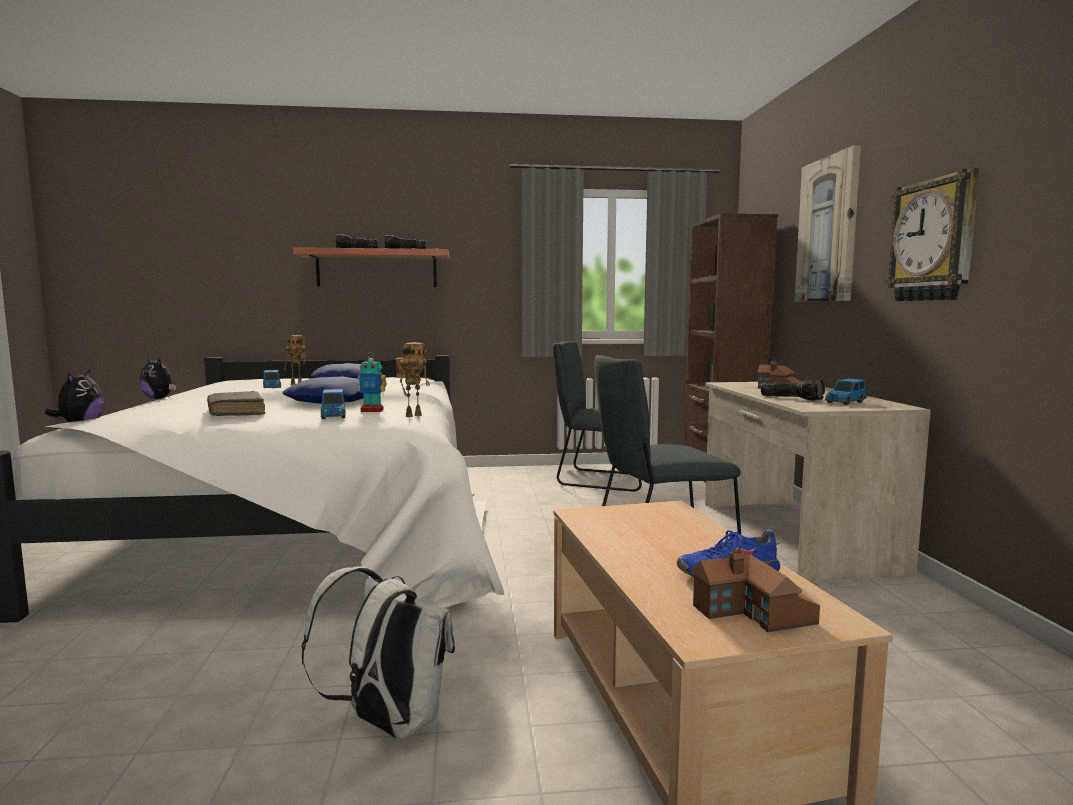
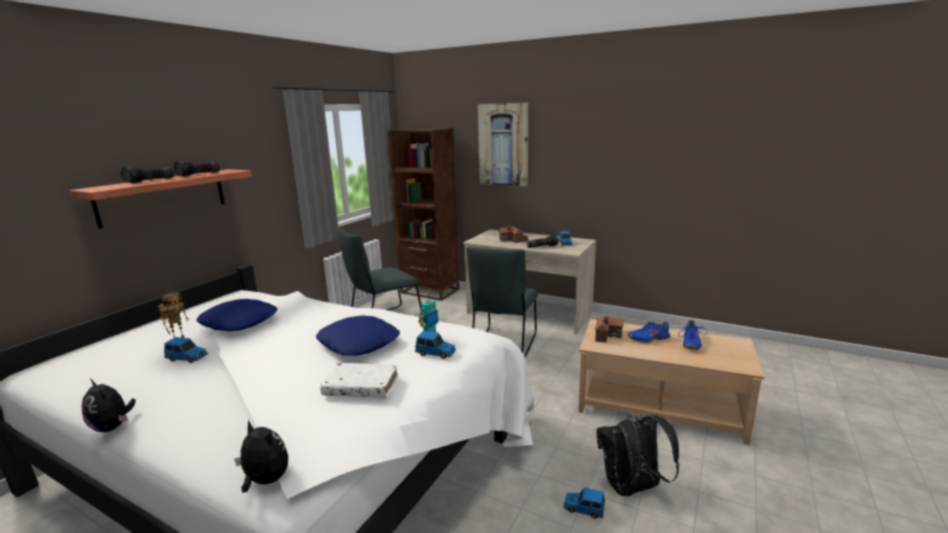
camera: 55 degrees left, 10 degrees up
plush toy [140,357,176,399] -> plush toy turned 60 degrees clockwise [81,379,136,432]
brown book [207,391,265,416] -> white book [320,363,398,397]
white backpack [301,566,455,740] -> black backpack [597,415,679,497]
toy robot [395,342,430,417] -> none
toy house [691,549,820,632] -> toy house moved to [595,316,624,343]
wall clock [885,168,979,301] -> none
none -> toy car [563,488,605,519]
none -> blue shoe [628,321,670,343]

